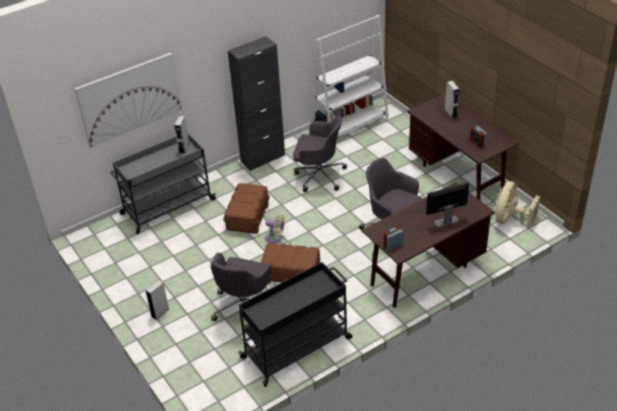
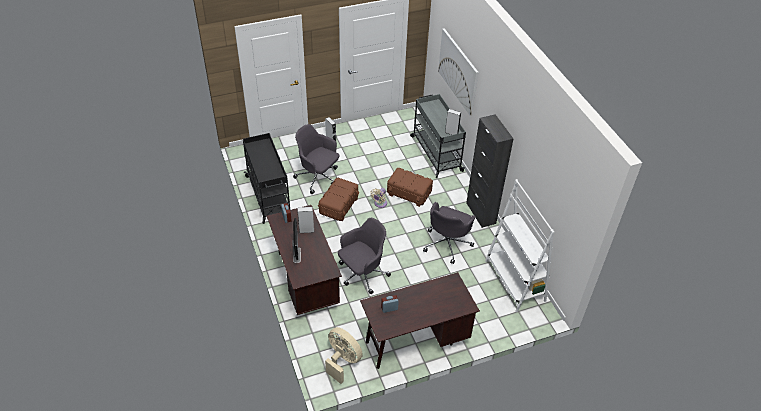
camera: 100 degrees right, 5 degrees up
grey speaker [445,81,460,119] -> grey speaker moved to [297,207,315,233]

